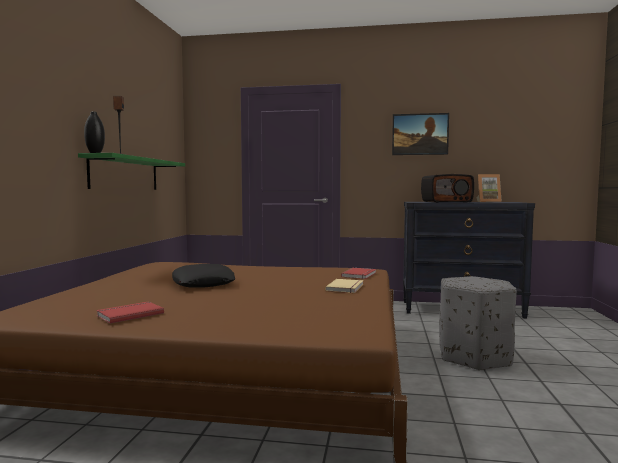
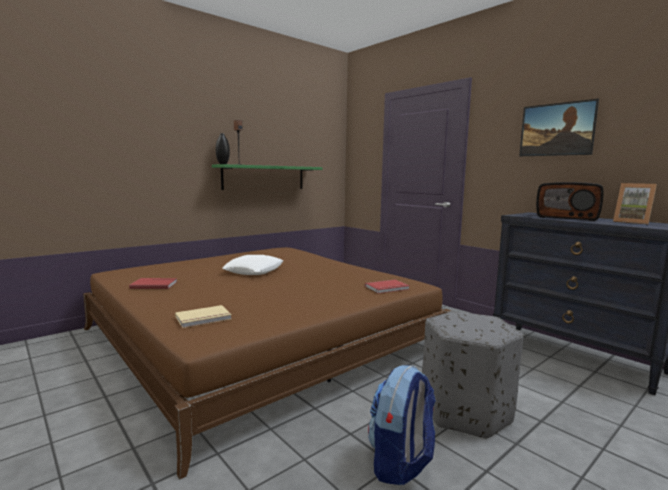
camera: 40 degrees right, 5 degrees up
black pillow [172,264,235,288] -> white pillow [222,255,283,275]
beige book [325,279,364,293] -> beige book moved to [175,305,232,328]
none -> backpack [368,365,436,485]

